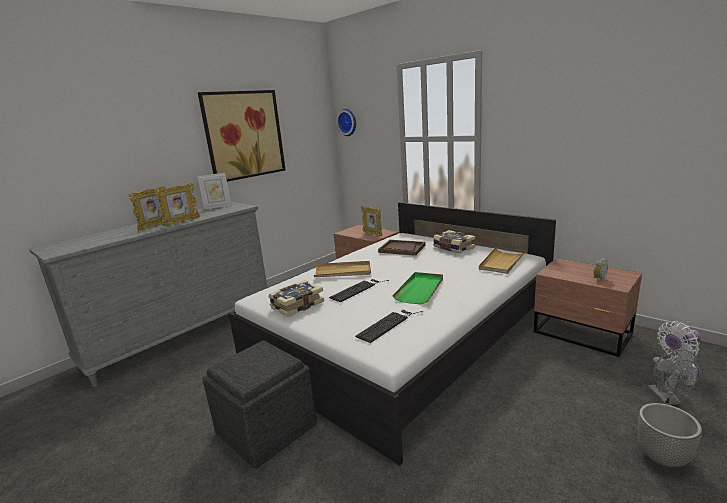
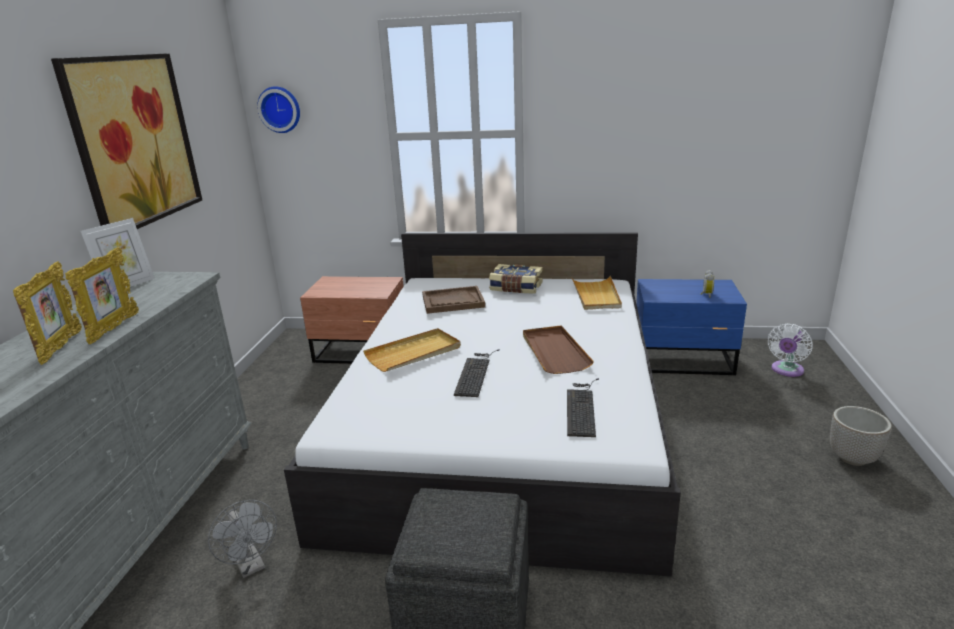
camera: 35 degrees left, 5 degrees up
book [269,280,324,317] -> none
picture frame [361,206,382,237] -> none
green tray [392,272,443,304] -> brown tray [523,326,594,374]
brown nightstand [534,258,642,357] -> blue nightstand [636,279,747,375]
grey fan [648,350,701,405] -> grey fan moved to [208,500,277,578]

